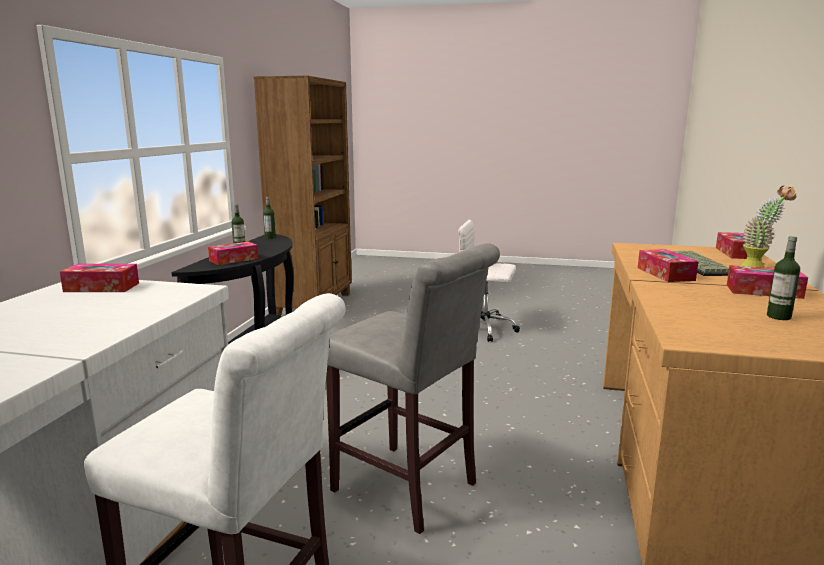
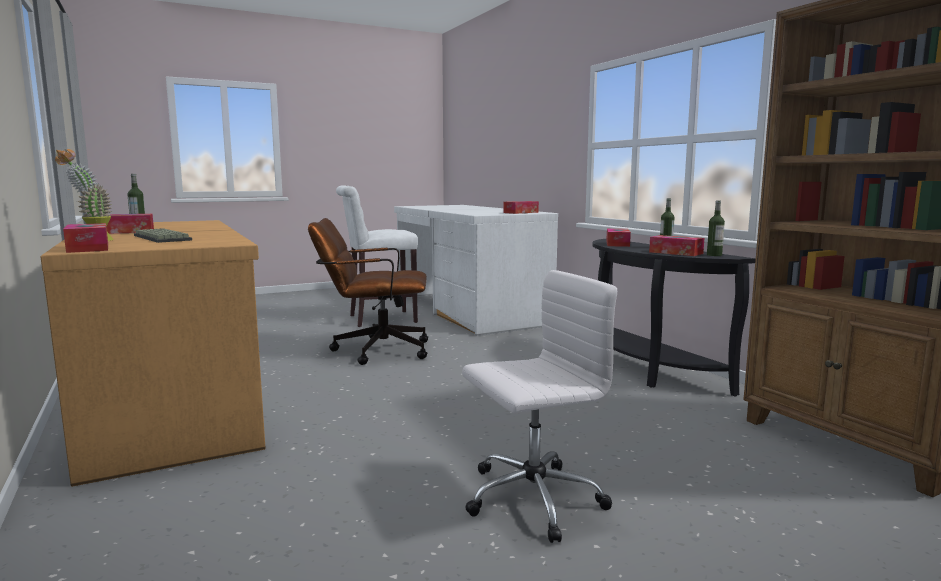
camera: 140 degrees right, 5 degrees down
grey stool [326,243,500,534] -> brown office chair [308,218,428,365]
tissue box [638,249,698,282] -> tissue box moved to [649,235,704,256]

